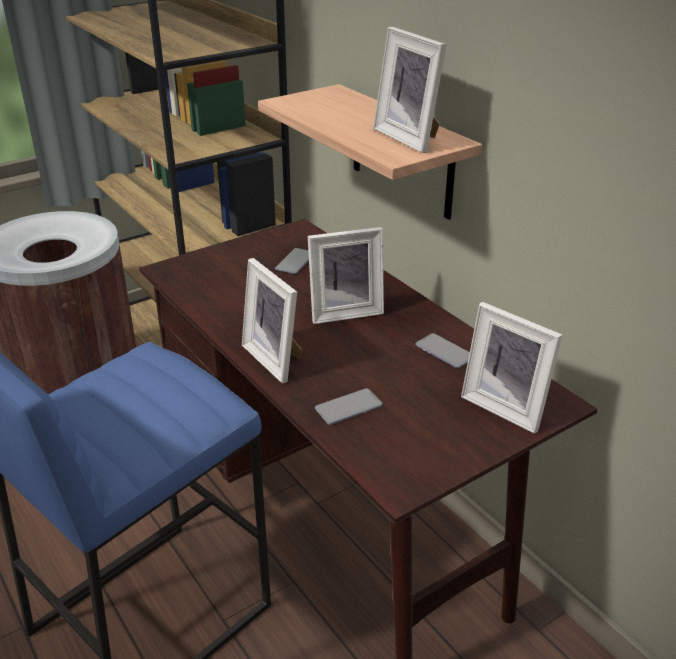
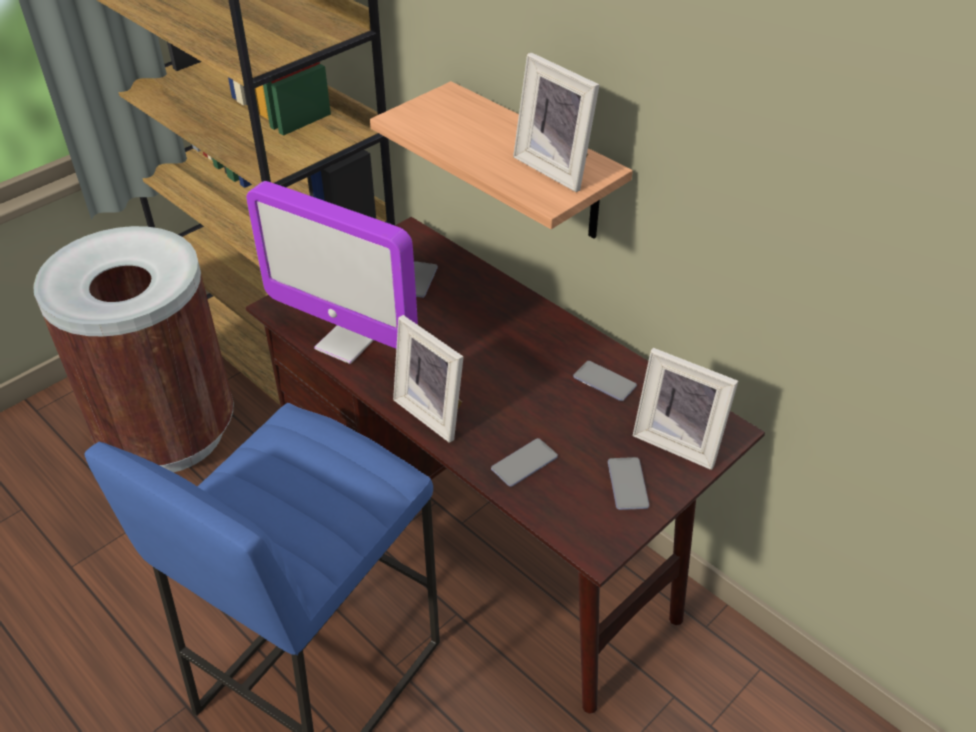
camera: 10 degrees left, 10 degrees up
picture frame [308,227,384,324] -> none
none -> monitor [246,181,418,364]
none -> phone [608,457,649,510]

